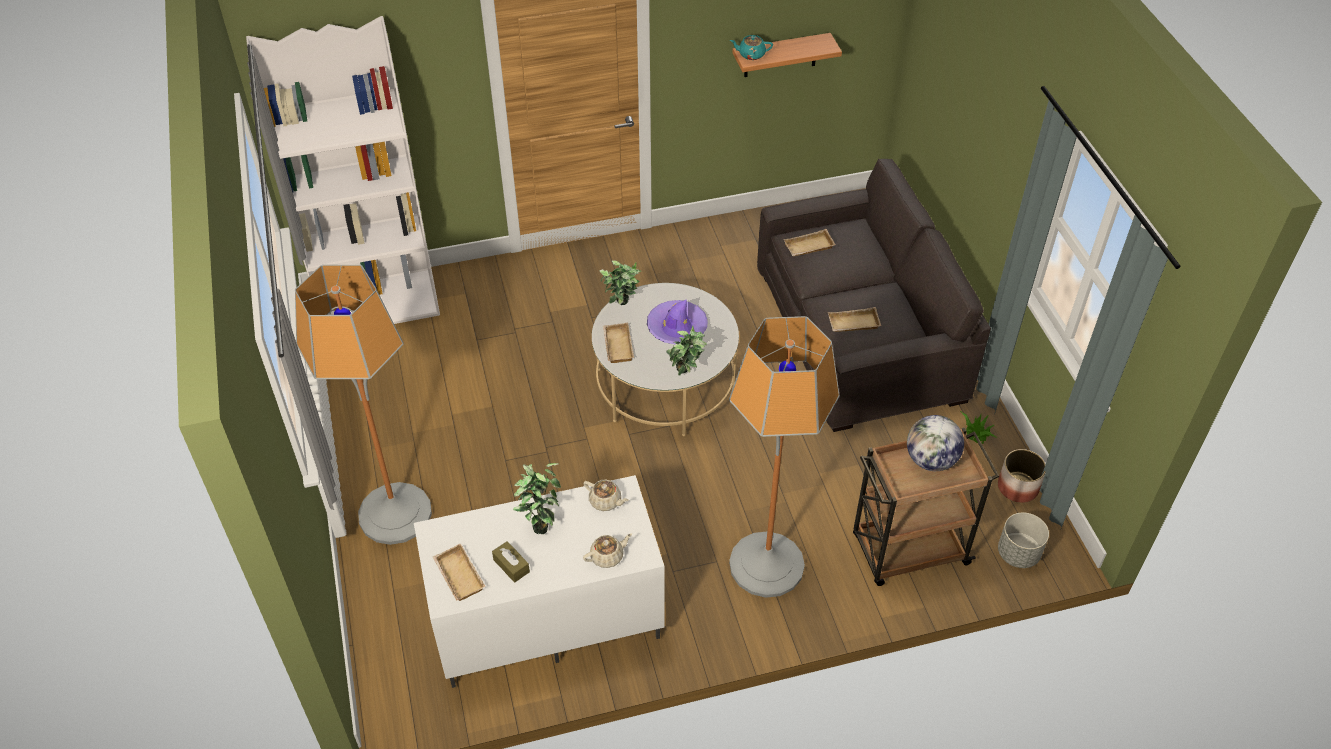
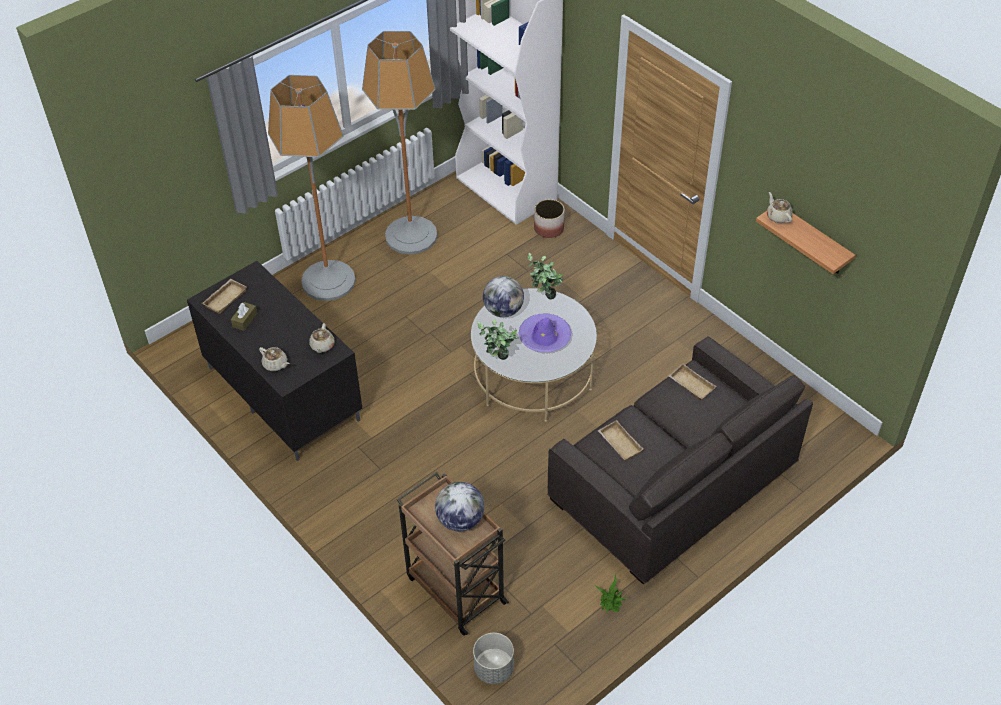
camera: 65 degrees right, 0 degrees up
white tv stand [414,475,665,688] -> black tv stand [187,261,362,461]
potted plant [513,463,561,534] -> none
beige tray [603,323,634,363] -> globe [483,276,524,317]
floor lamp [729,316,840,598] -> floor lamp moved to [362,31,437,255]
turquoise teapot [730,35,773,60] -> beige teapot [767,192,793,223]
planter [998,449,1046,503] -> planter moved to [534,199,564,238]

